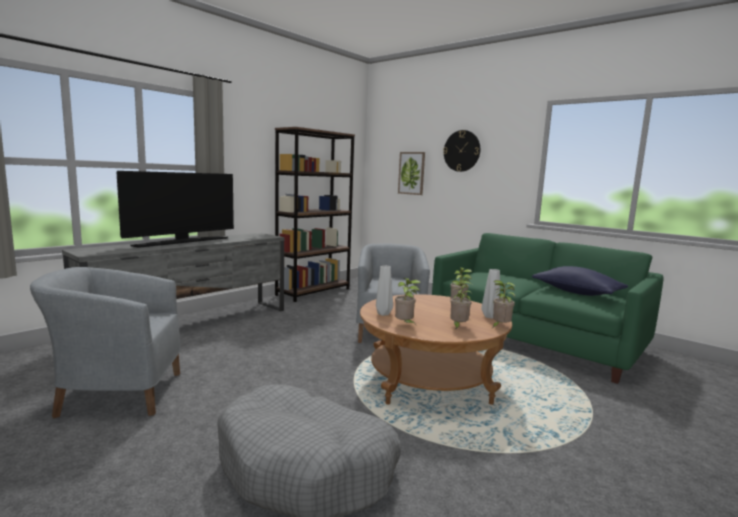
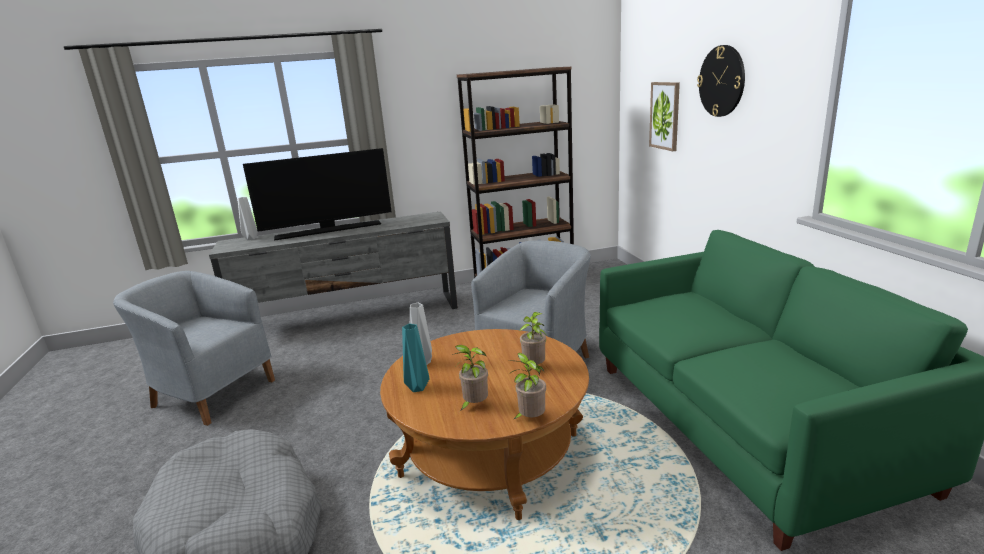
camera: 35 degrees right, 10 degrees up
potted plant [395,278,421,325] -> turquoise vase [402,324,429,392]
grey vase [481,269,500,319] -> grey vase moved to [237,197,258,240]
blue pillow [532,266,628,296] -> none

